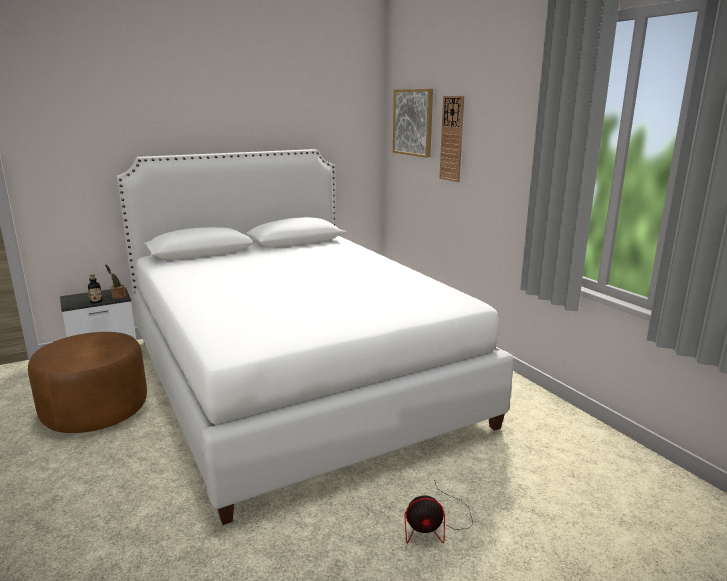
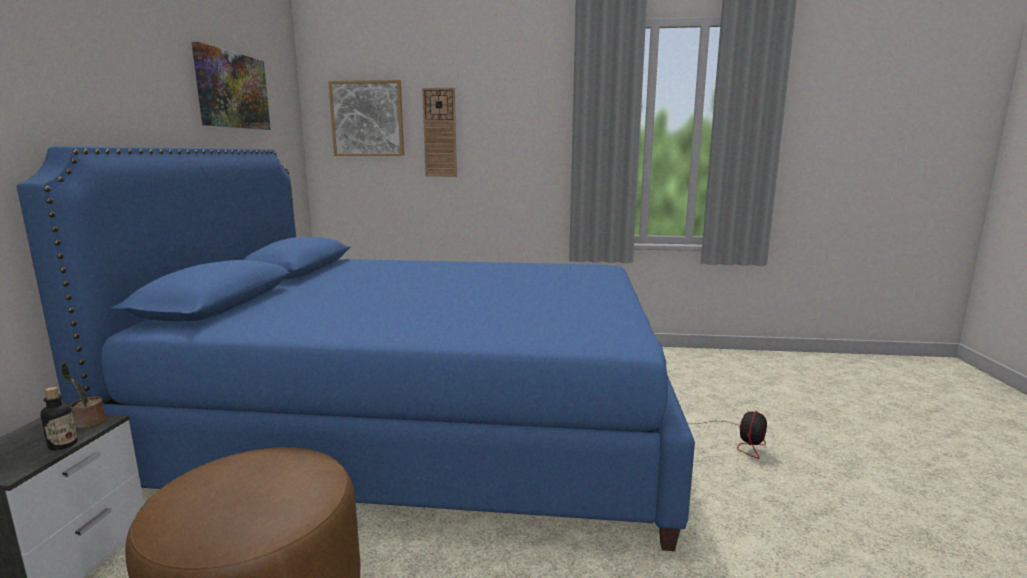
camera: 55 degrees left, 5 degrees down
white bed [116,149,514,525] -> blue bed [17,146,695,551]
none -> picture [192,42,271,130]

